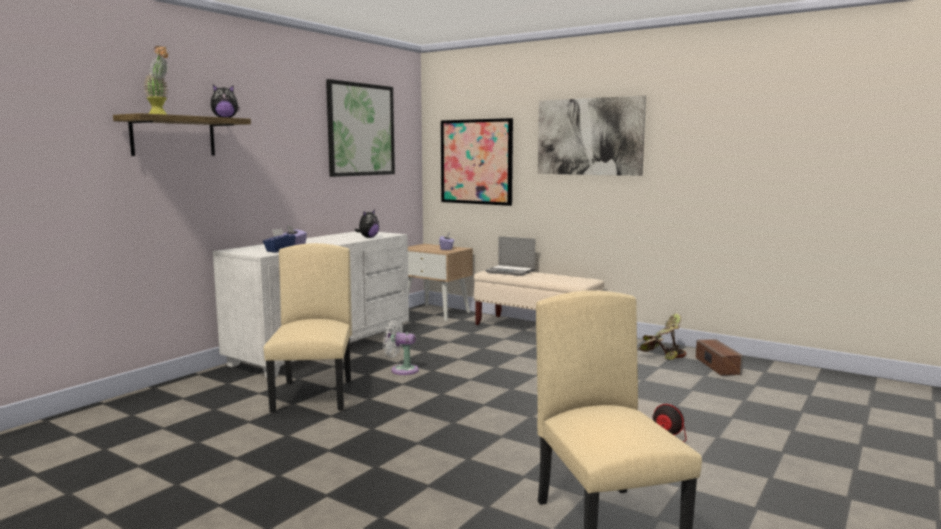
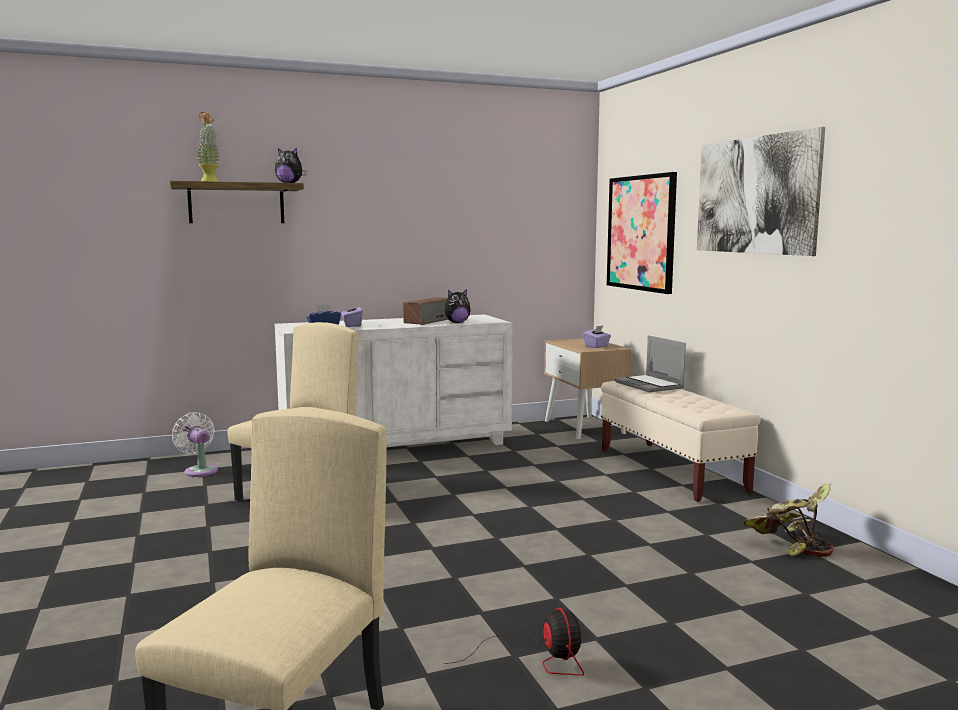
camera: 35 degrees right, 0 degrees up
picture [326,79,395,177] -> none
white fan [383,320,419,375] -> white fan moved to [172,412,218,477]
speaker [696,339,743,376] -> speaker moved to [403,297,448,325]

